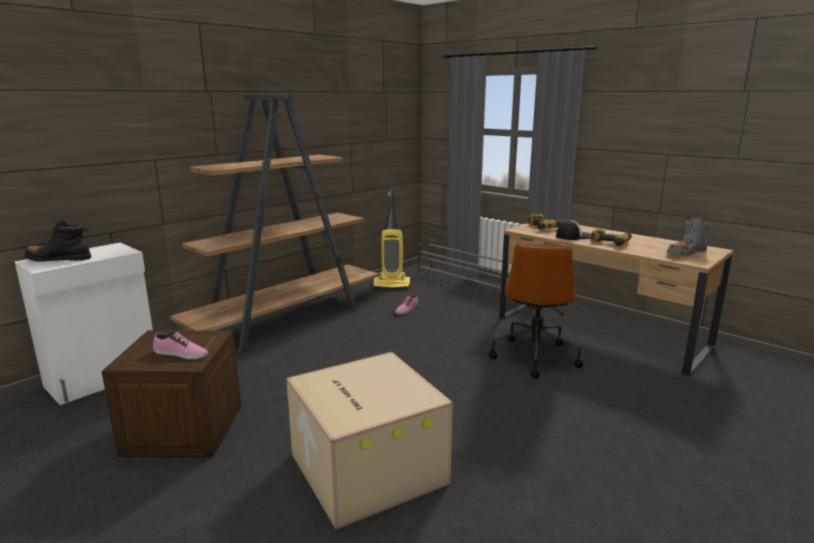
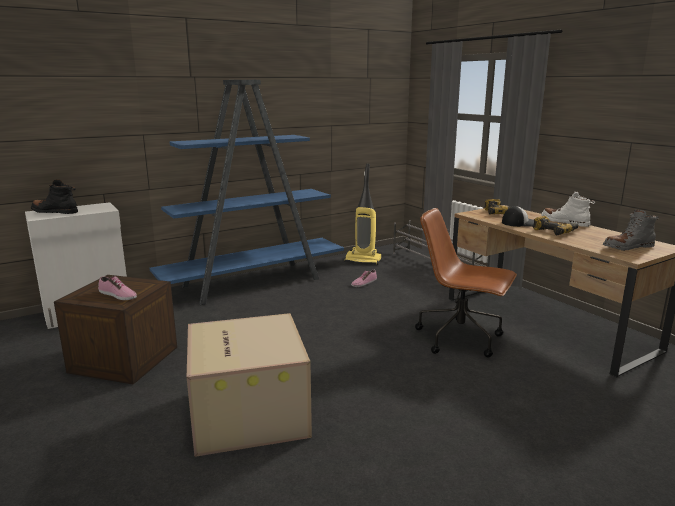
camera: 15 degrees right, 0 degrees up
brown bookcase [170,95,379,353] -> blue bookcase [150,80,344,305]
brown office chair [489,243,583,379] -> brown office chair turned 90 degrees clockwise [415,208,517,357]
none -> white boot [541,191,595,227]

